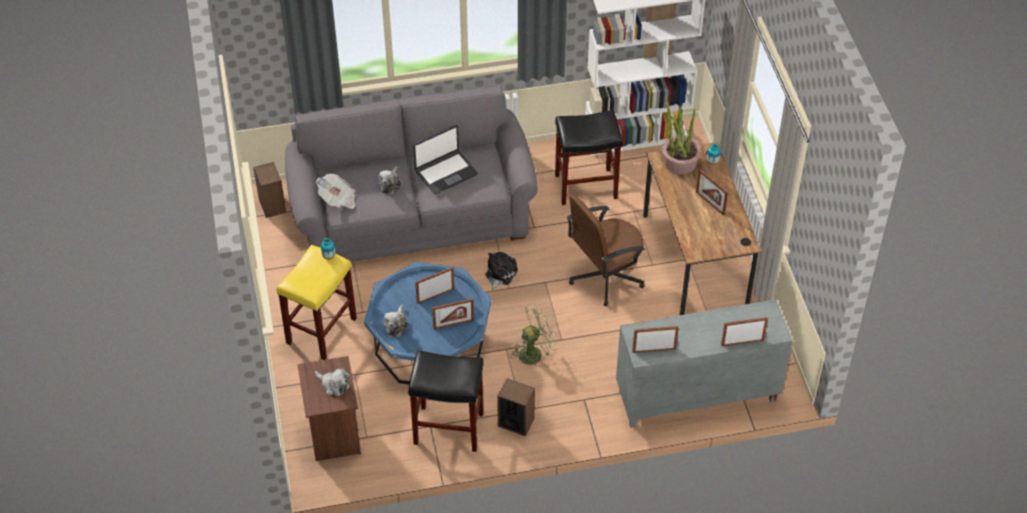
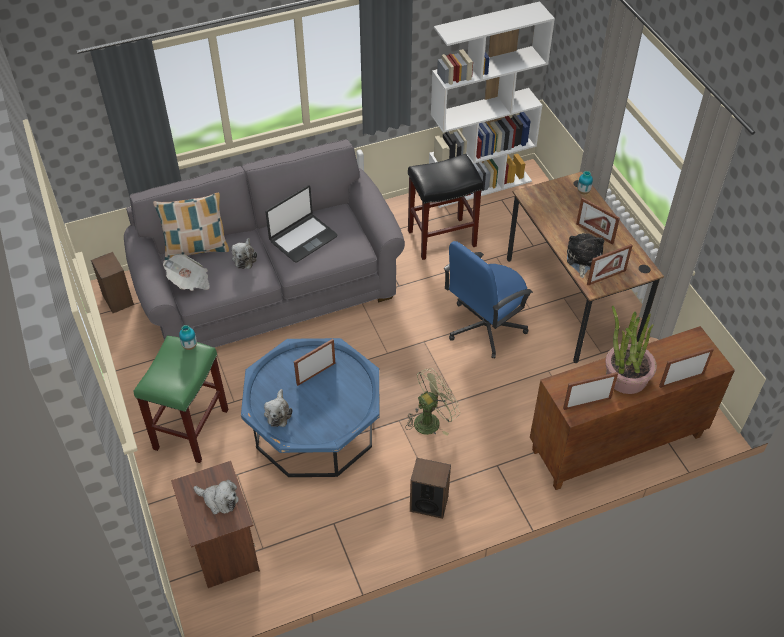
camera: 10 degrees left, 0 degrees up
yellow stool [276,245,357,360] -> green stool [134,335,229,463]
black stool [408,350,484,452] -> none
picture frame [432,298,474,330] -> picture frame moved to [587,244,633,285]
plush toy [485,252,518,291] -> plush toy moved to [567,233,604,278]
brown office chair [567,195,645,307] -> blue office chair [444,241,533,359]
grey cabinet [616,299,793,428] -> brown cabinet [530,326,735,490]
potted plant [662,99,702,174] -> potted plant moved to [605,306,657,394]
none -> pillow [153,193,229,260]

